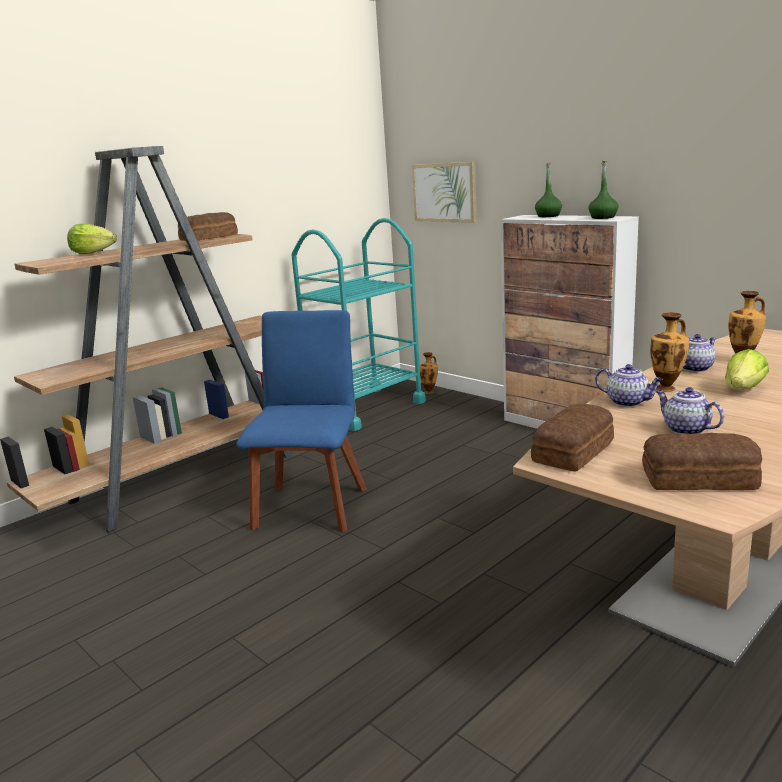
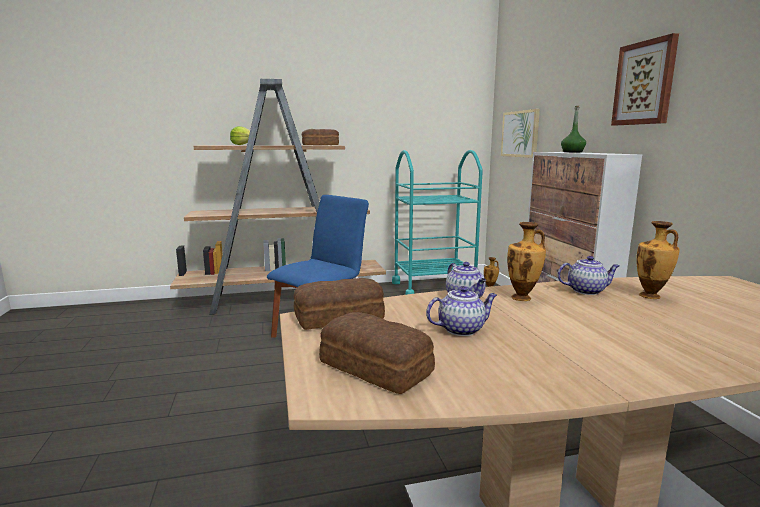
camera: 30 degrees right, 5 degrees down
green bottle [589,160,618,219] -> none
teapot [656,387,724,434] -> teapot turned 75 degrees clockwise [426,286,497,336]
lettuce [725,349,769,390] -> none
none -> picture [611,33,679,125]

